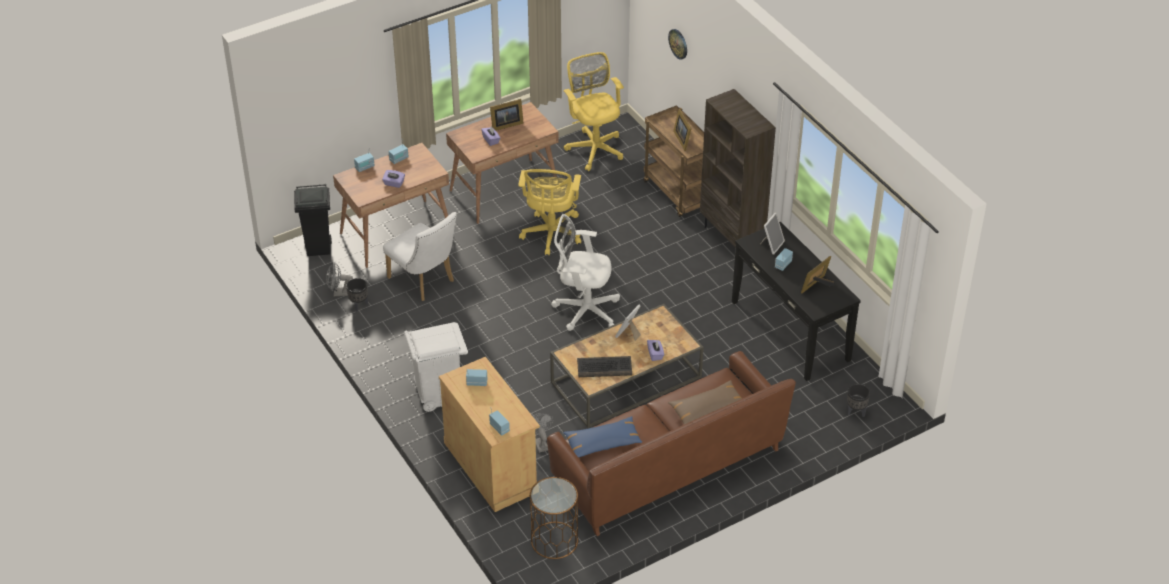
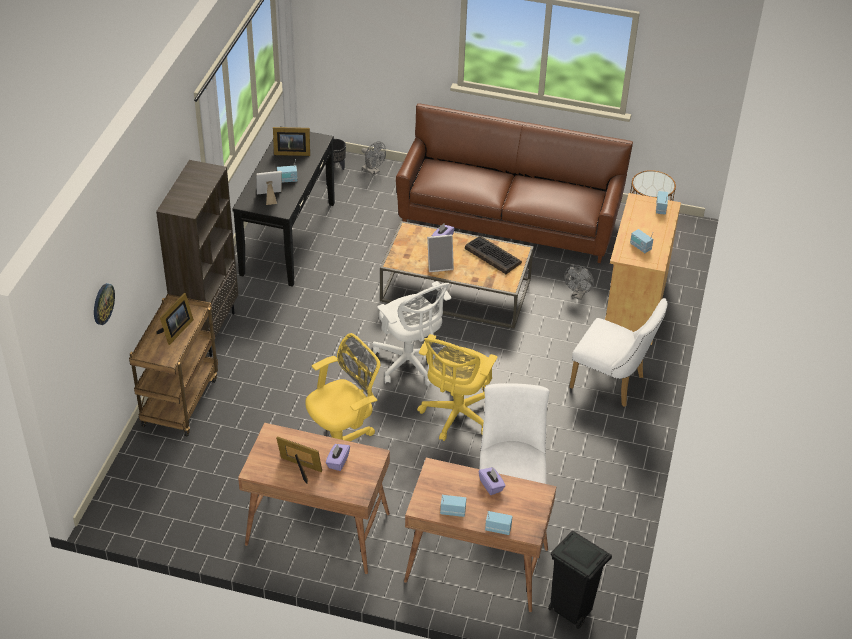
camera: 135 degrees left, 0 degrees up
grey fan [326,262,353,296] -> grey fan moved to [361,141,386,176]
black planter [346,278,368,312] -> none
white trash can [404,322,468,412] -> white chair [569,298,668,407]
yellow office chair [563,52,624,171] -> yellow office chair moved to [417,334,497,441]
blue pillow [563,416,642,457] -> none
brown pillow [668,380,742,424] -> none

